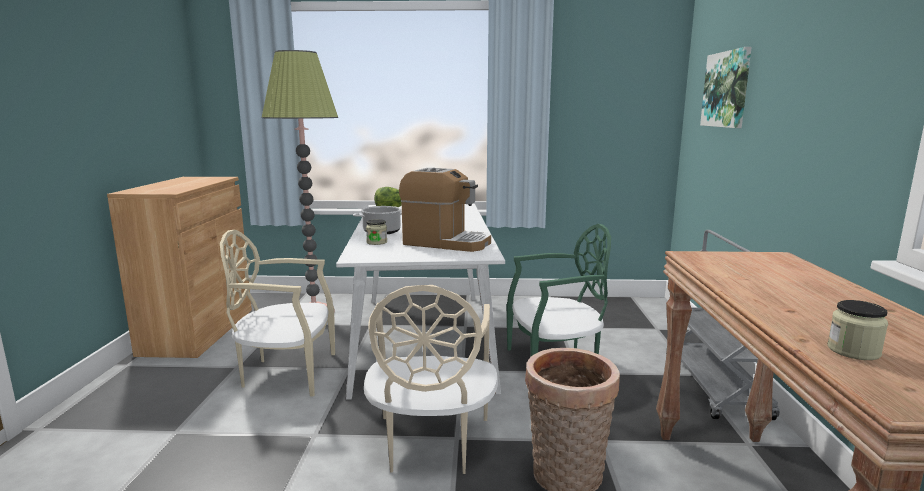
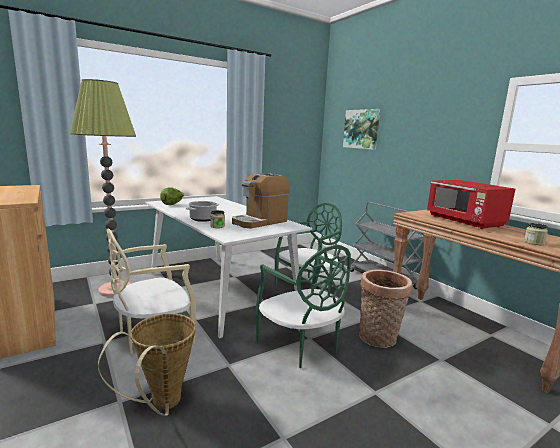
camera: 35 degrees left, 0 degrees up
beige chair [364,285,498,474] -> green chair [256,245,351,368]
coffee machine [399,168,491,252] -> coffee machine turned 150 degrees clockwise [232,173,290,228]
none -> basket [98,314,196,416]
none -> red microwave [427,180,515,229]

